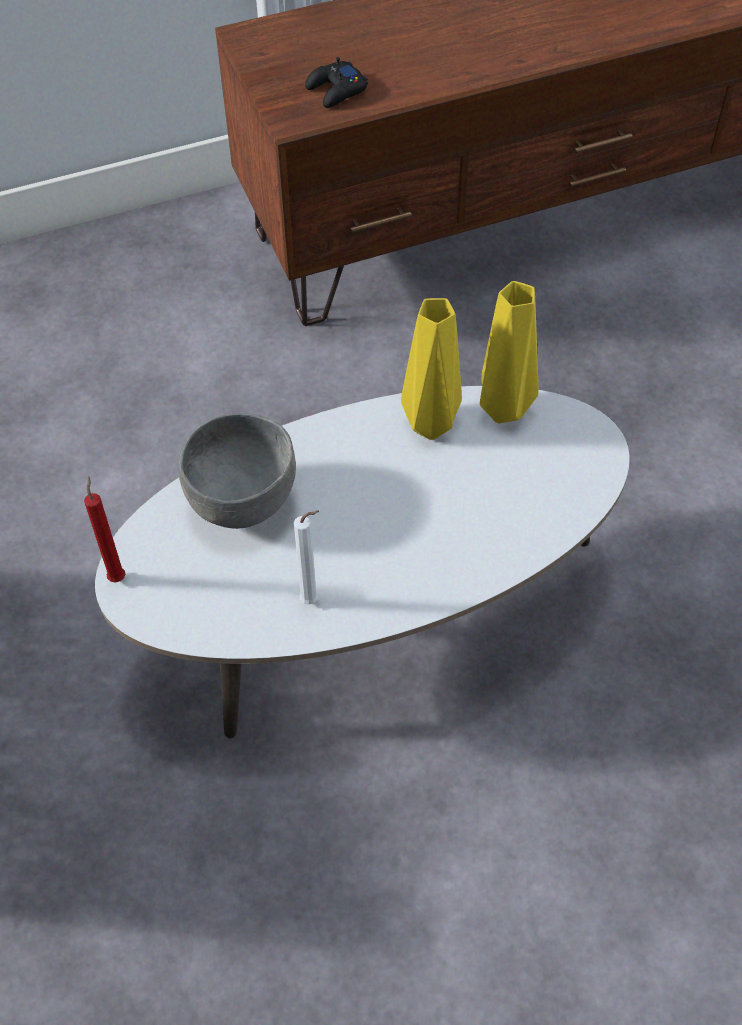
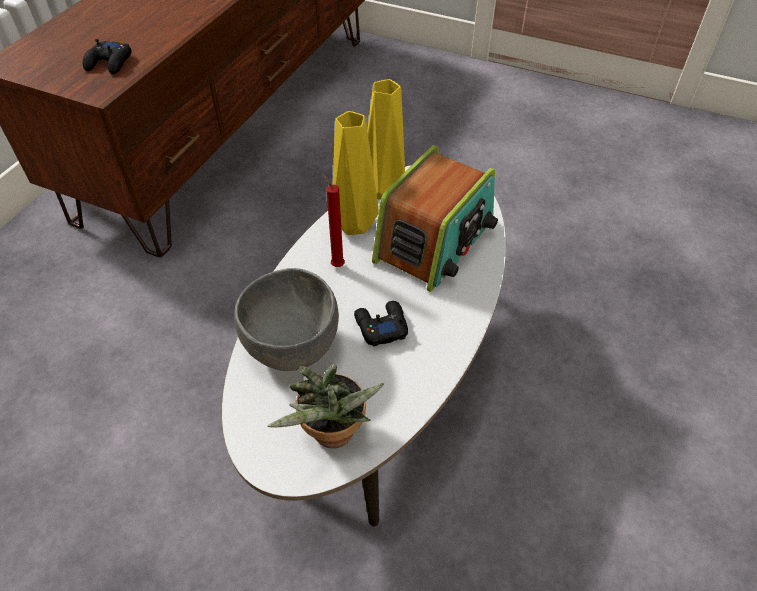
camera: 45 degrees left, 5 degrees down
red candle [84,476,125,583] -> red candle moved to [322,173,345,267]
white candle [294,511,319,605] -> none
none -> potted plant [268,364,384,448]
none -> black game controller [354,301,408,346]
none -> radio [372,145,498,292]

